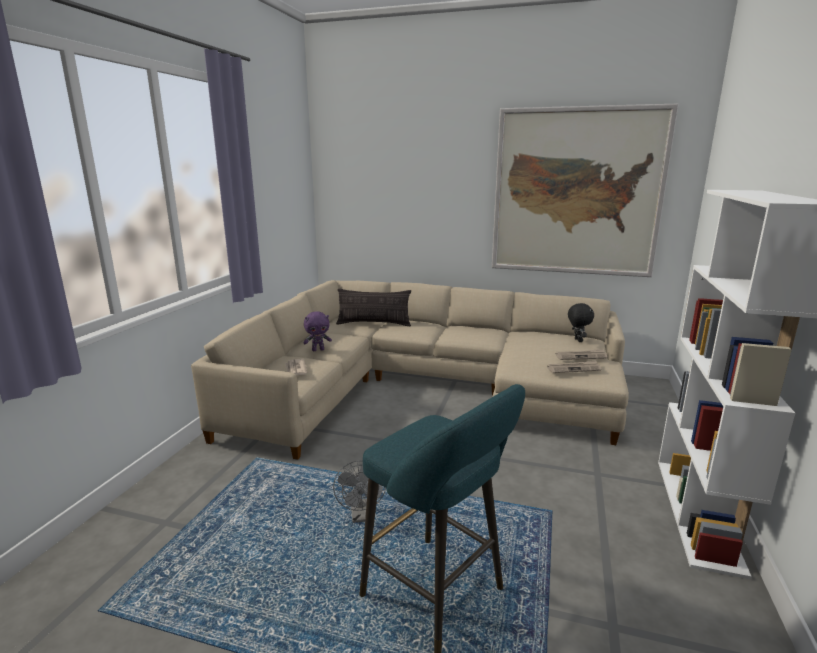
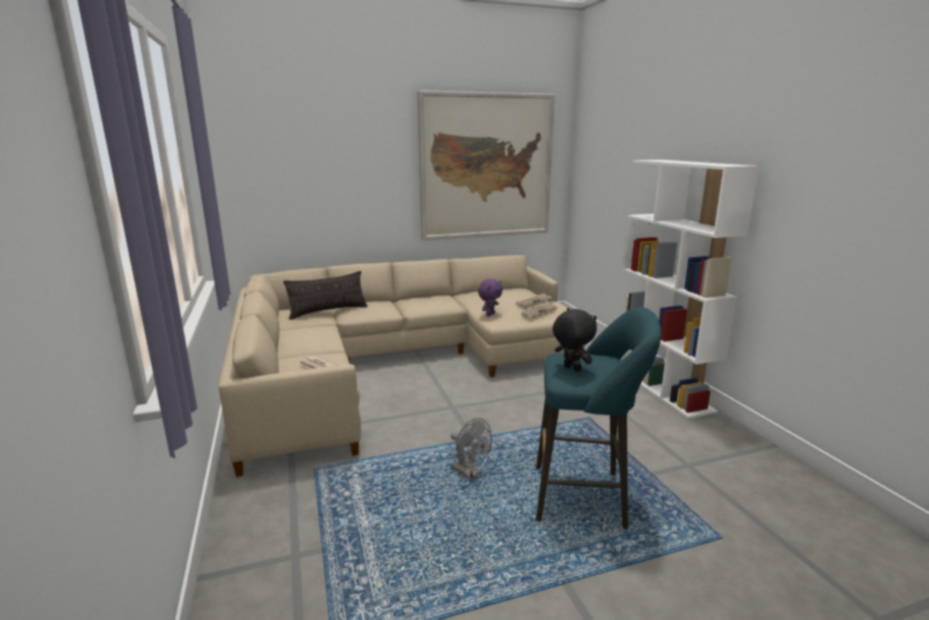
camera: 35 degrees left, 0 degrees up
purple plush toy [303,311,332,351] -> purple plush toy moved to [478,279,503,316]
black plush toy [568,303,594,342] -> black plush toy moved to [553,308,597,372]

